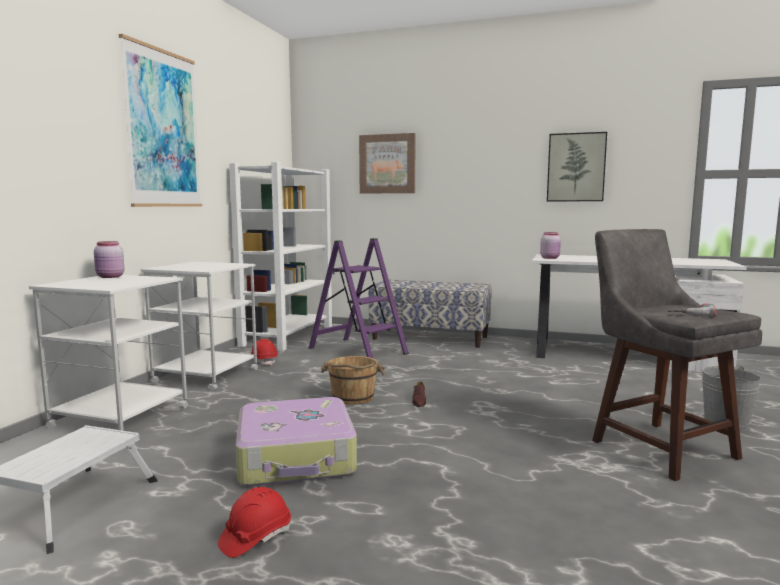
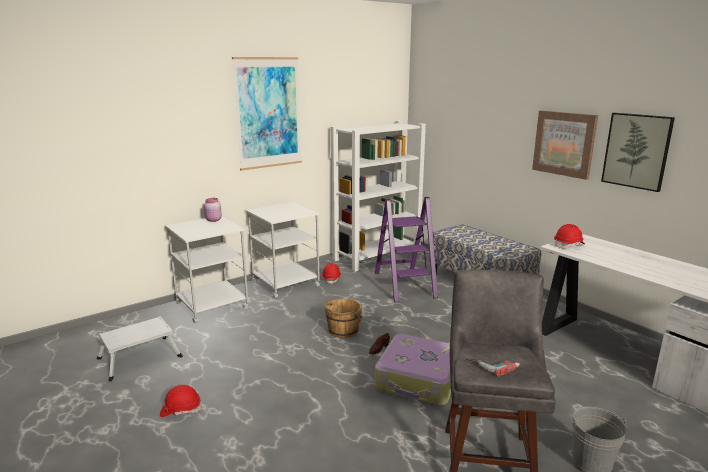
camera: 35 degrees right, 10 degrees up
suitcase [236,397,357,486] -> suitcase moved to [375,334,451,405]
picture [359,133,416,194] -> picture moved to [532,110,598,180]
pink jar [540,232,561,259] -> red hard hat [554,224,585,249]

